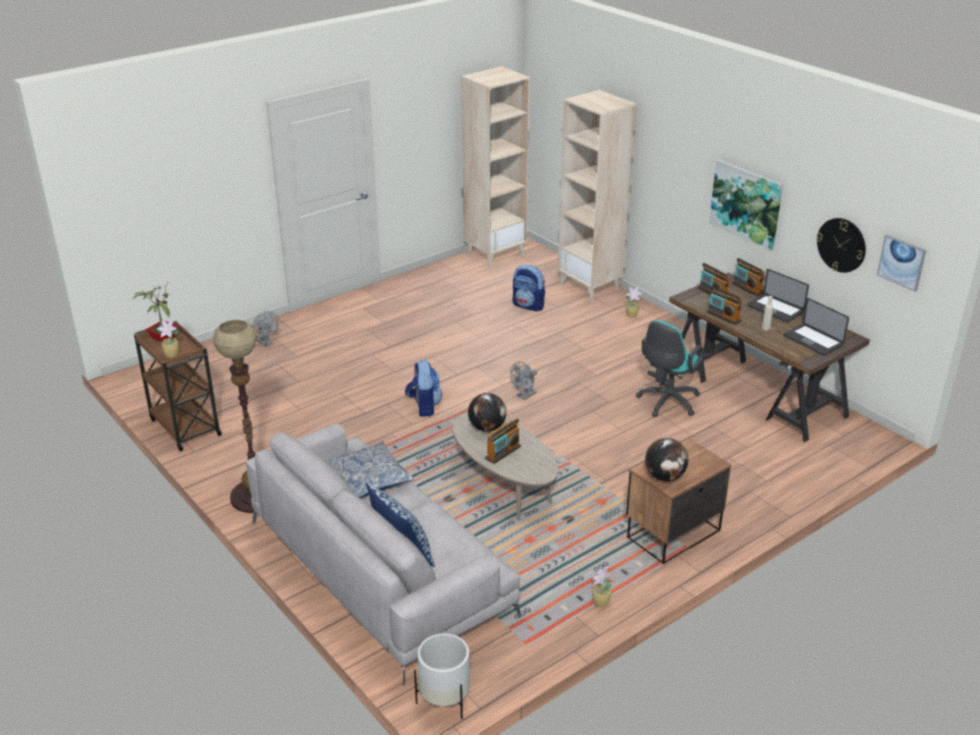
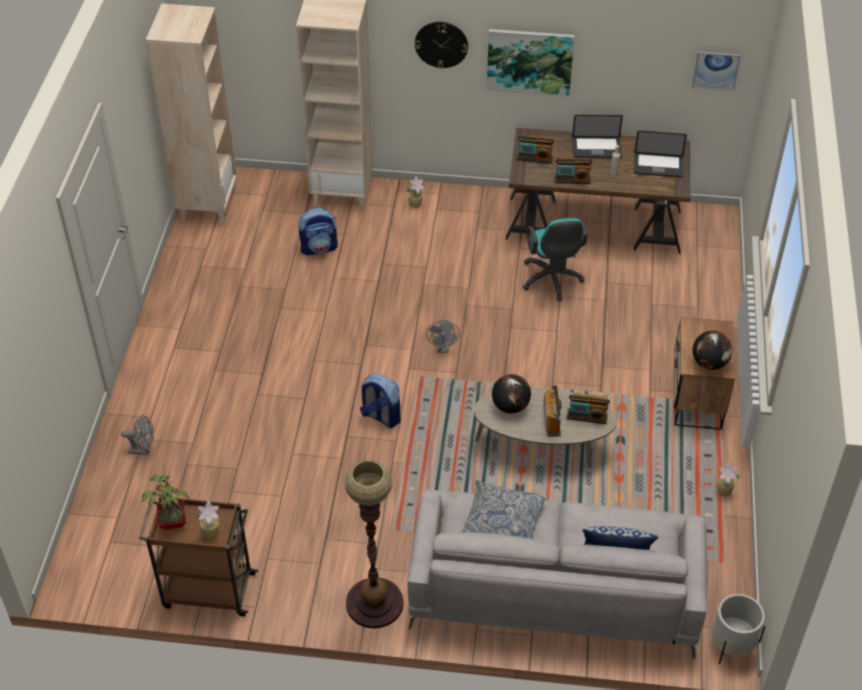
camera: 45 degrees left, 15 degrees up
radio [732,258,765,296] -> radio moved to [567,393,610,424]
wall clock [816,218,866,273] -> wall clock moved to [415,22,468,69]

